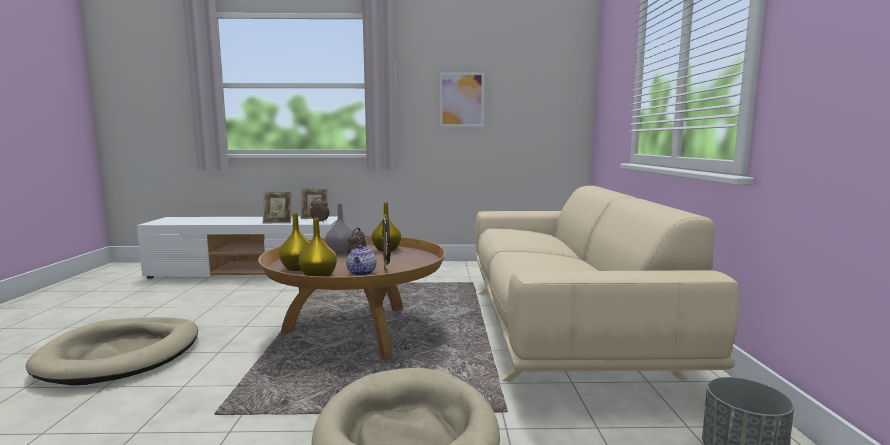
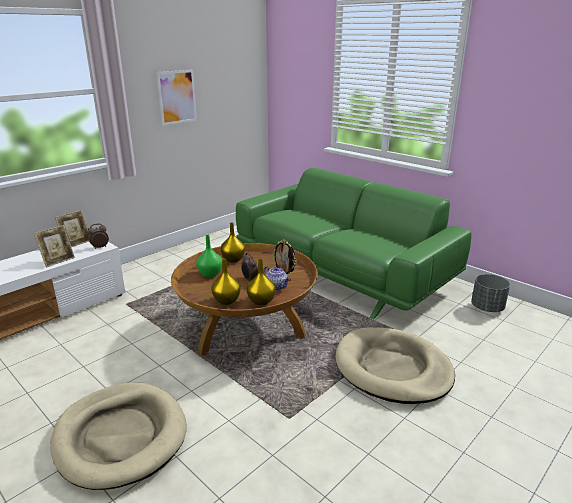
camera: 45 degrees left, 15 degrees up
grey vase [326,204,355,254] -> green vase [196,235,222,277]
beige sofa [475,186,739,381] -> green sofa [236,168,471,319]

